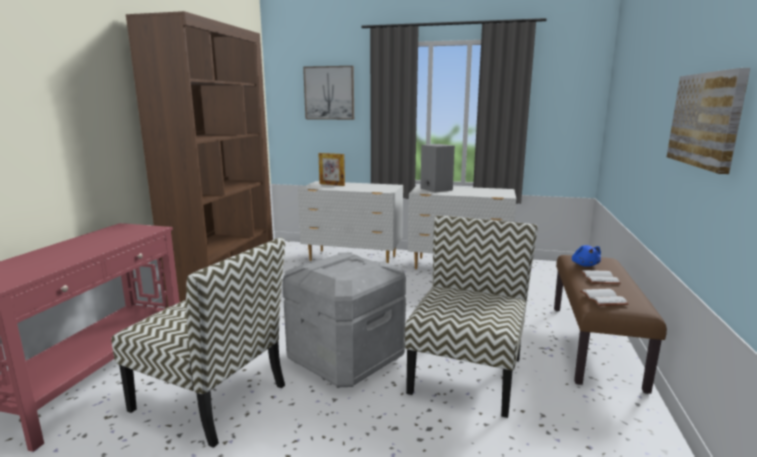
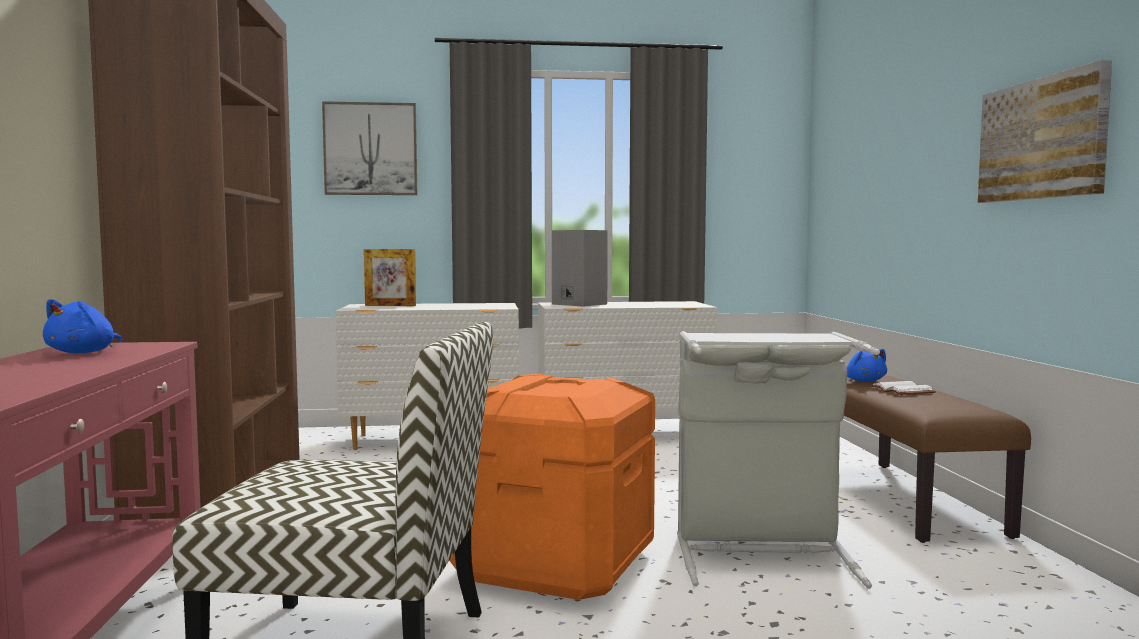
camera: 20 degrees left, 10 degrees down
grey storage box [282,252,406,387] -> orange storage box [450,374,655,600]
chair [405,216,538,418] -> grey laundry basket [677,331,880,589]
white book [580,289,629,306] -> none
none -> blue plush toy [43,299,122,354]

